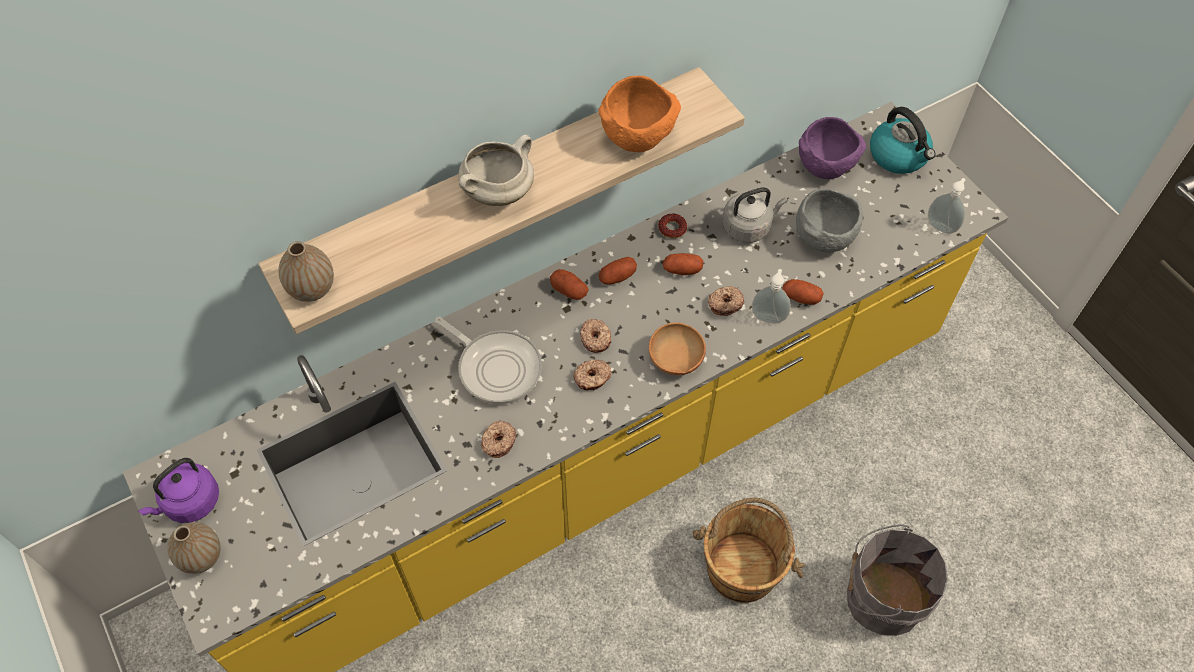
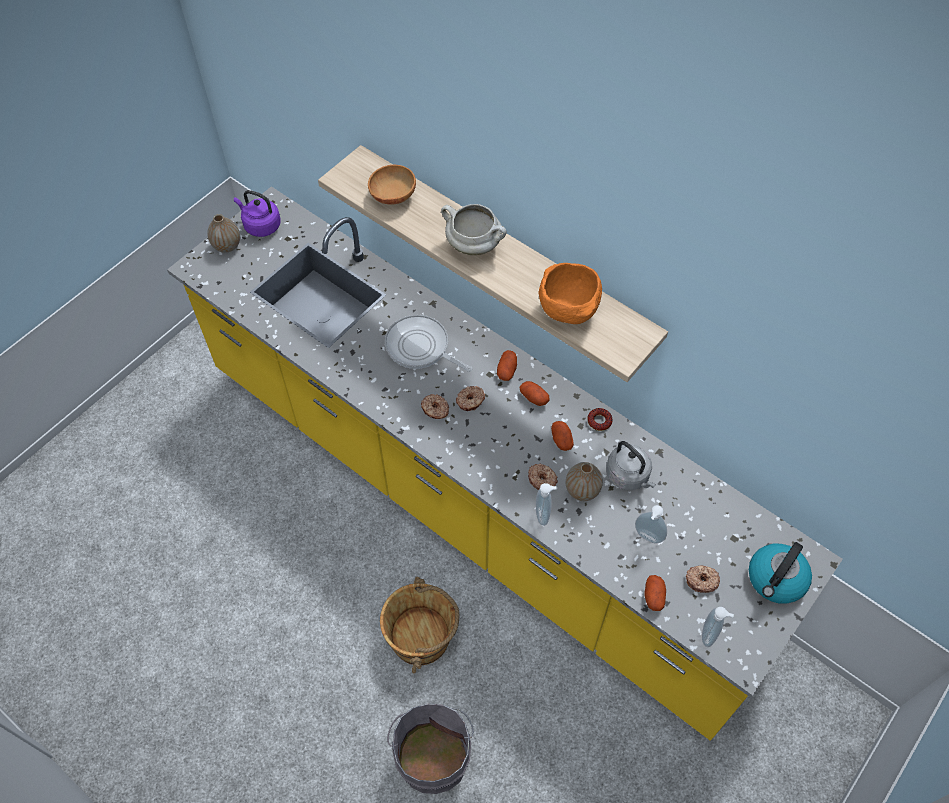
camera: 70 degrees right, 0 degrees up
vase [278,241,334,302] -> vase moved to [566,462,603,501]
frying pan [435,316,542,404] -> frying pan turned 105 degrees clockwise [385,315,472,372]
donut [481,420,516,458] -> donut moved to [686,565,720,593]
brown bowl [649,322,706,375] -> brown bowl moved to [368,165,416,205]
potato [782,279,824,305] -> potato moved to [645,575,666,611]
grey bowl [796,188,863,253] -> soap dispenser [635,505,667,543]
purple bowl [799,117,866,179] -> none

